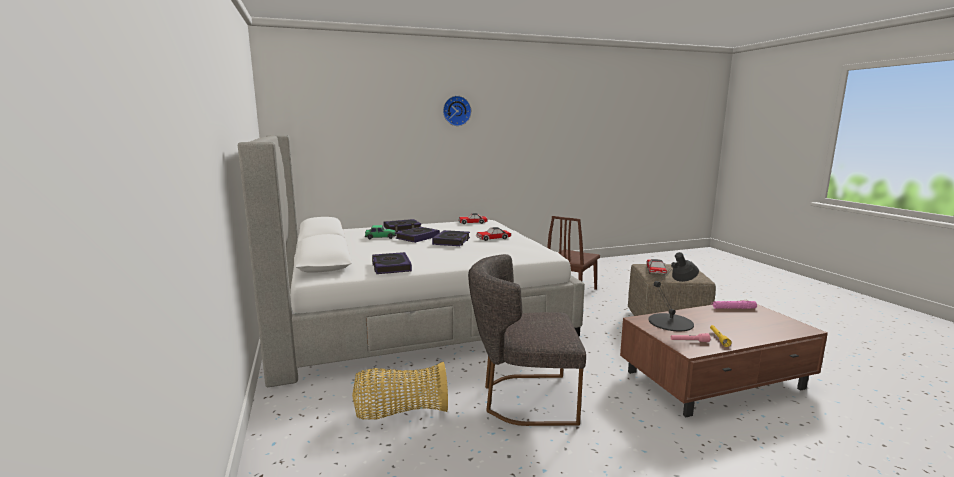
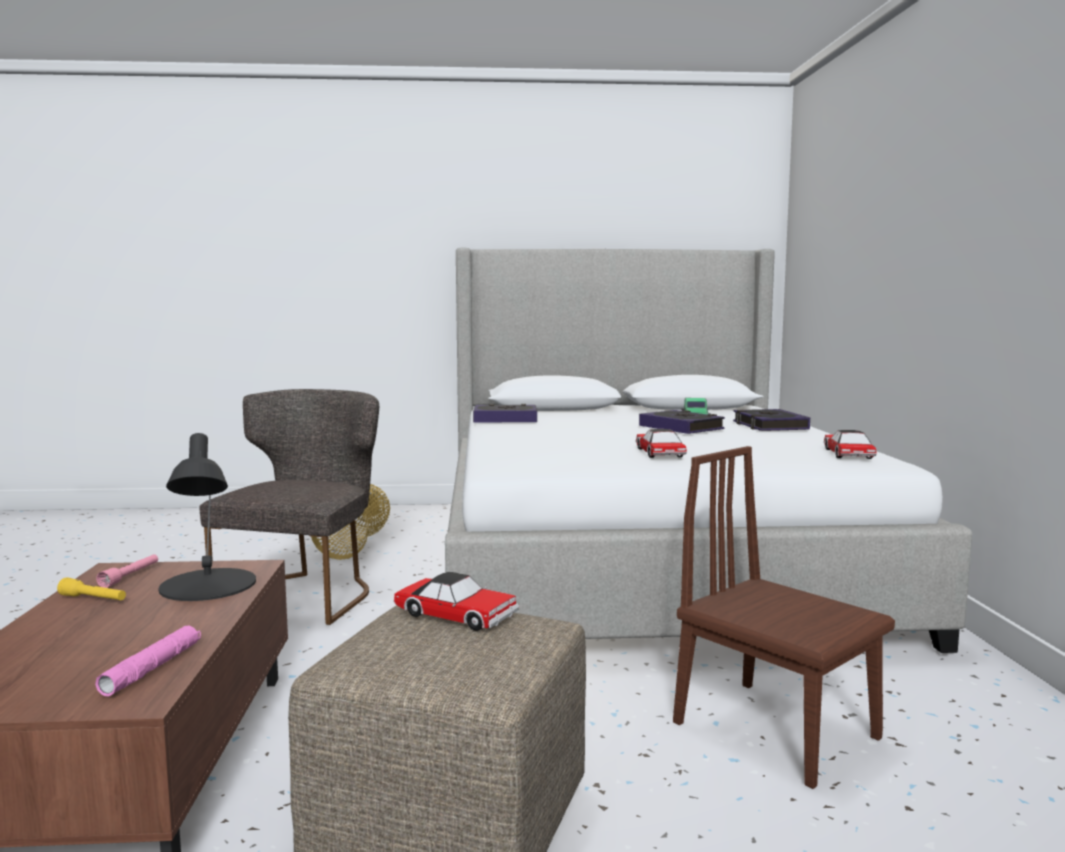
camera: 105 degrees right, 5 degrees down
book [432,230,470,246] -> none
wall clock [443,96,471,126] -> none

